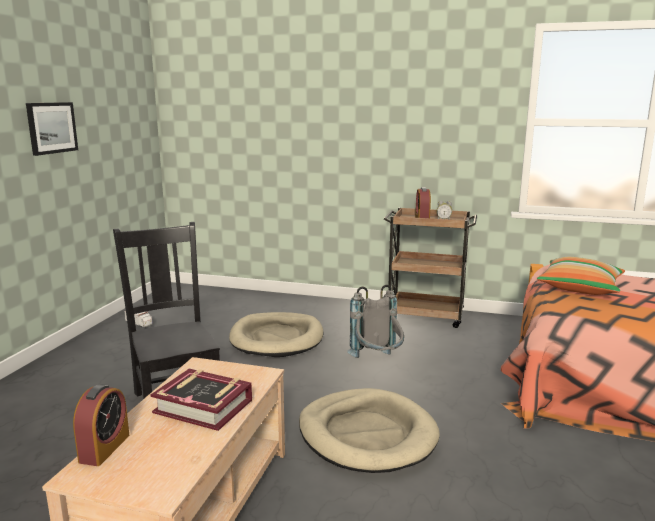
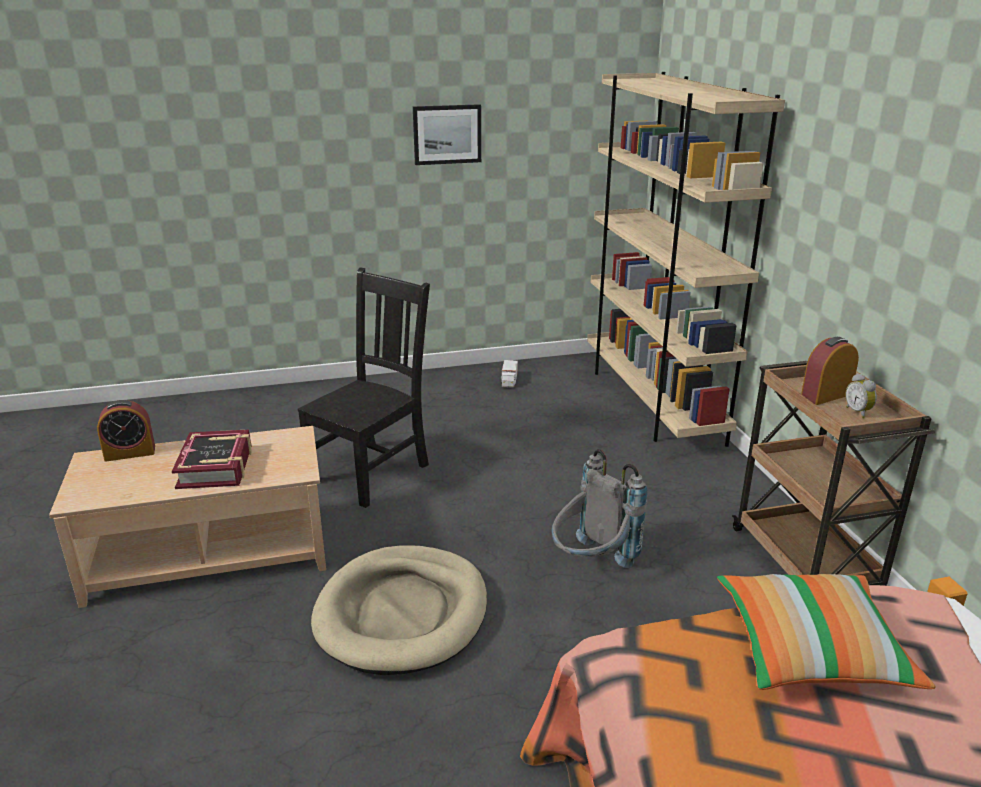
camera: 60 degrees right, 10 degrees up
beige dog bed [229,312,323,357] -> none
none -> beige bookcase [587,72,785,447]

